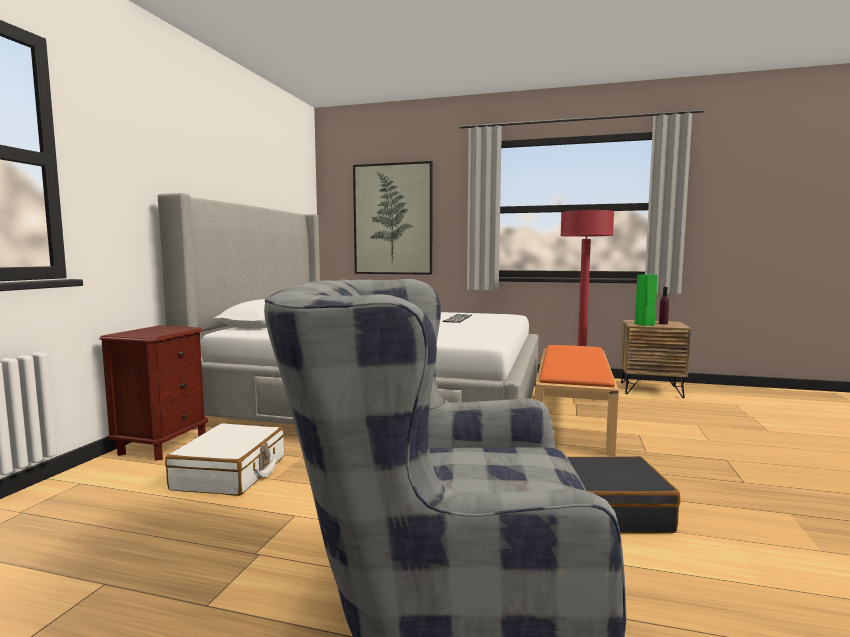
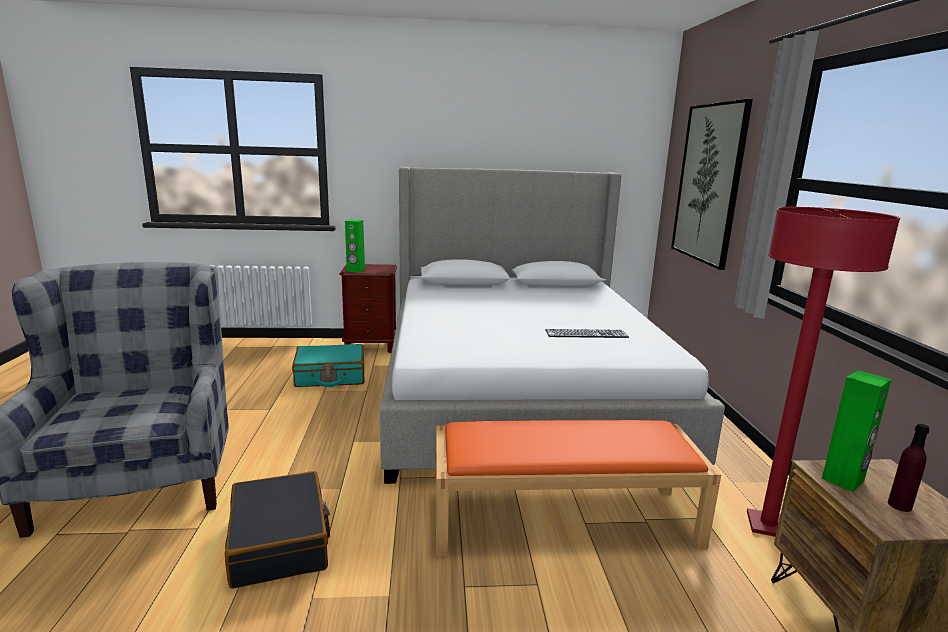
camera: 70 degrees right, 10 degrees up
white suitcase [165,423,284,496] -> turquoise suitcase [292,344,365,387]
none -> green speaker [345,219,365,273]

